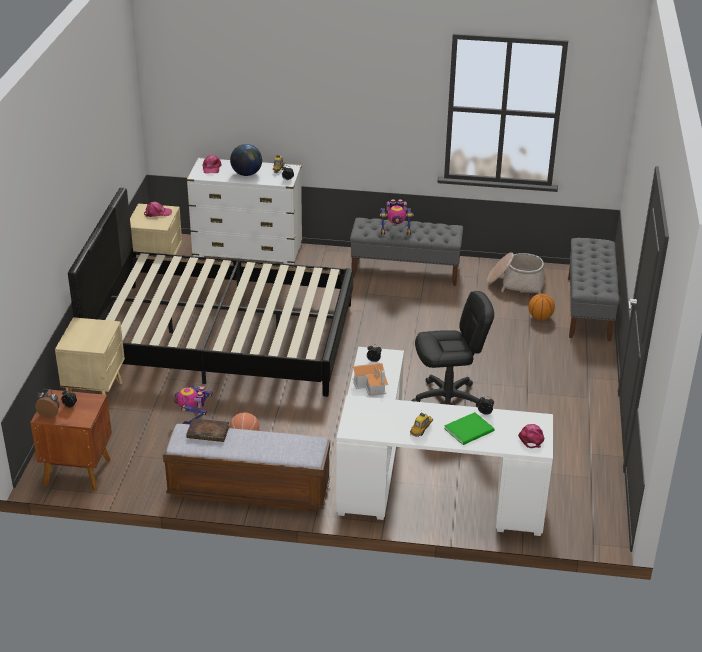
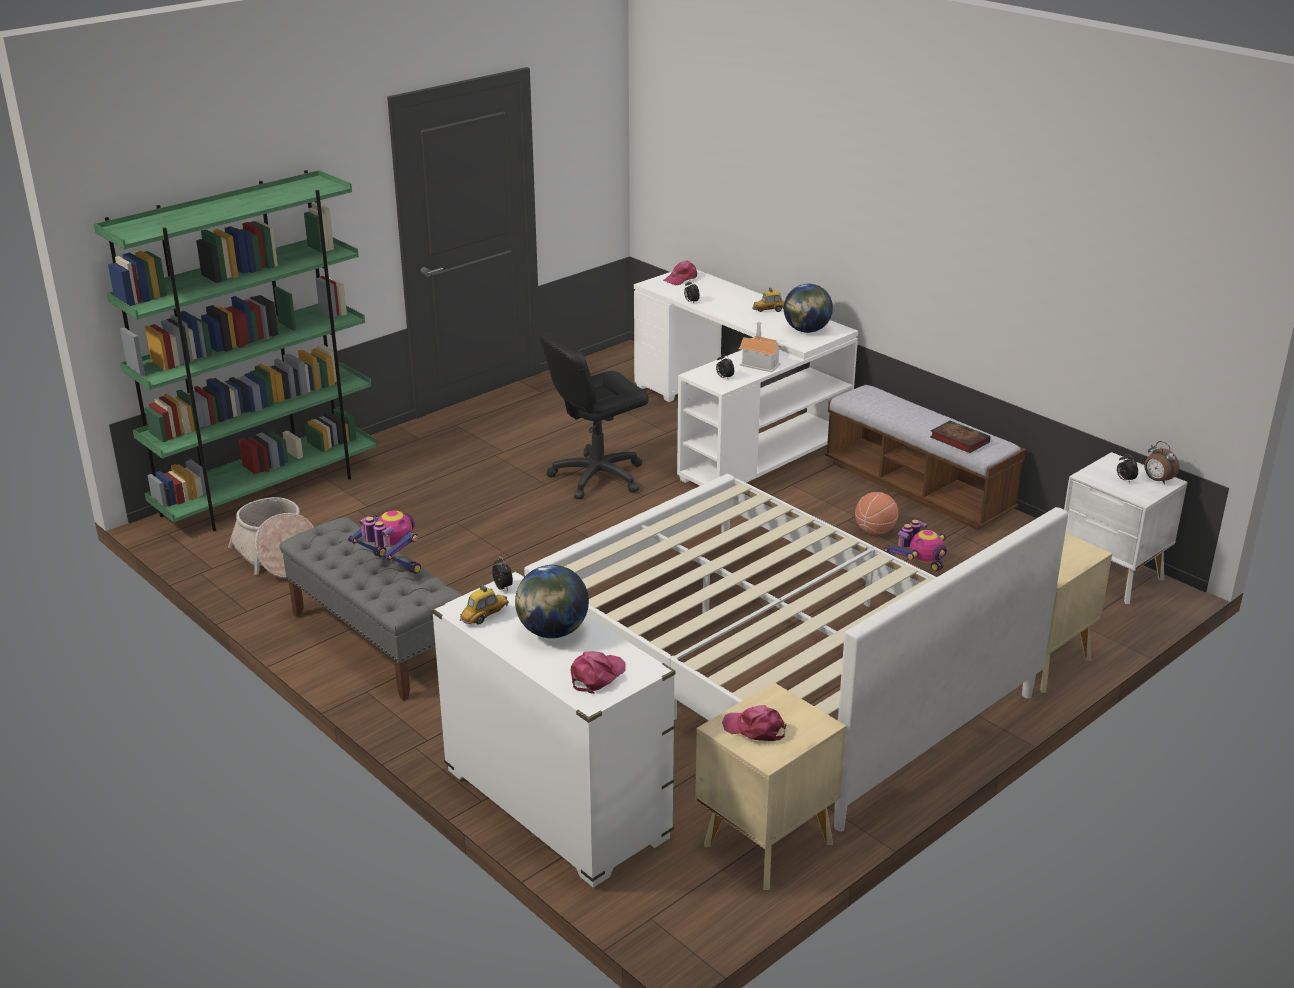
camera: 140 degrees left, 5 degrees down
brown nightstand [30,389,112,491] -> white nightstand [1064,452,1188,604]
black bed [68,188,353,397] -> white bed [524,474,1068,832]
black office chair [412,291,494,407] -> black office chair turned 60 degrees counterclockwise [540,332,649,499]
green book [444,412,495,445] -> none
basketball [528,294,555,320] -> none
grey bench [568,238,619,341] -> green bookcase [94,170,377,531]
none -> globe [784,284,833,333]

